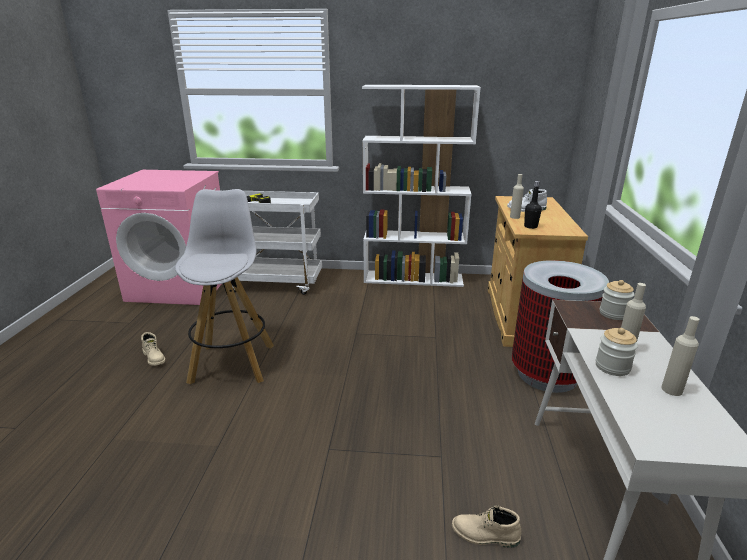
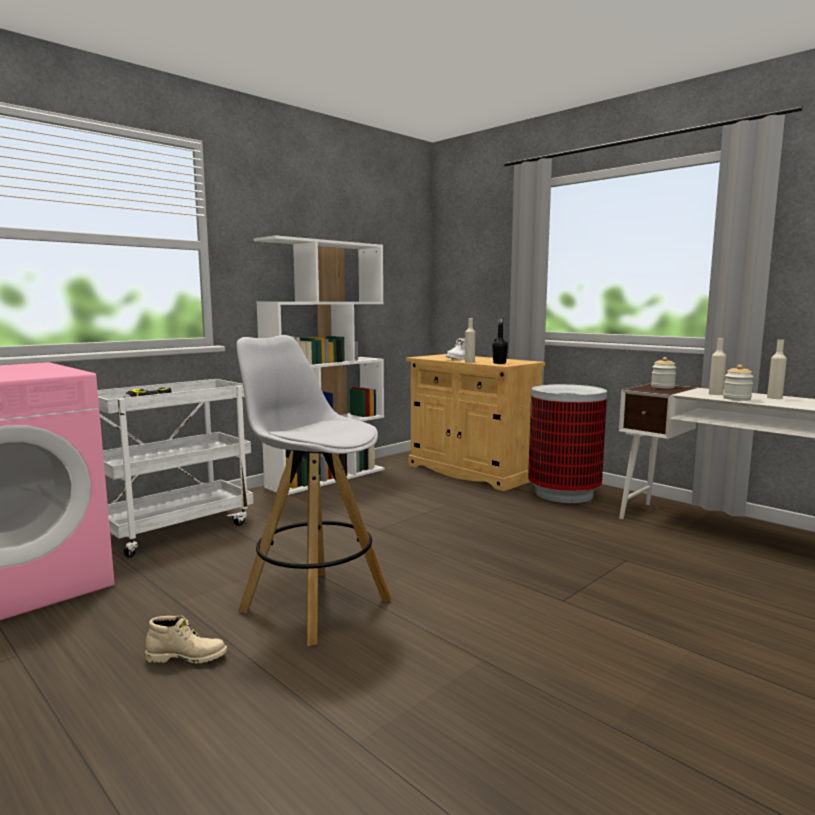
camera: 50 degrees left, 15 degrees down
beige boot [452,506,522,548] -> none

